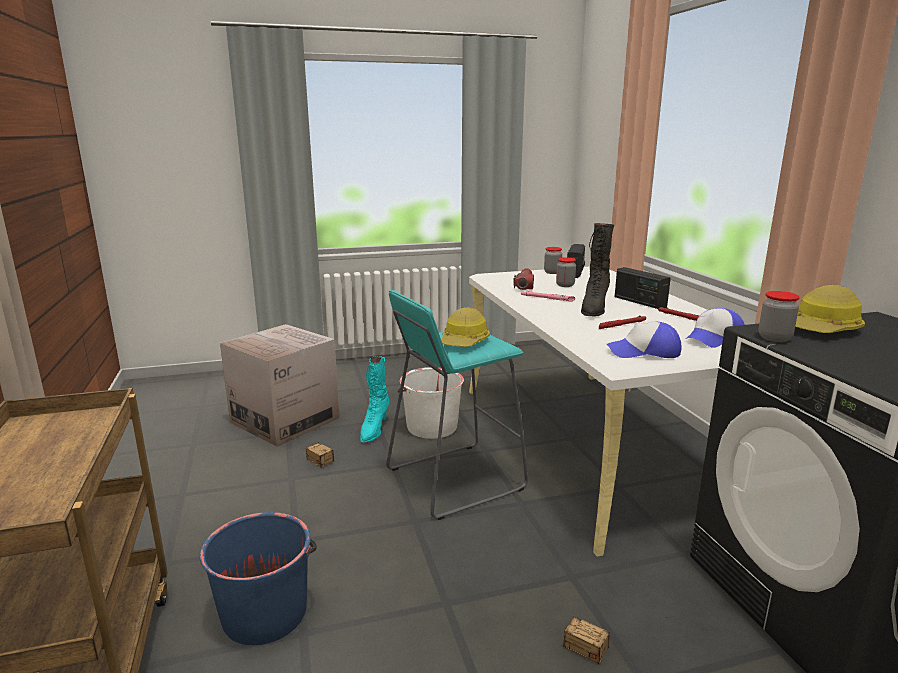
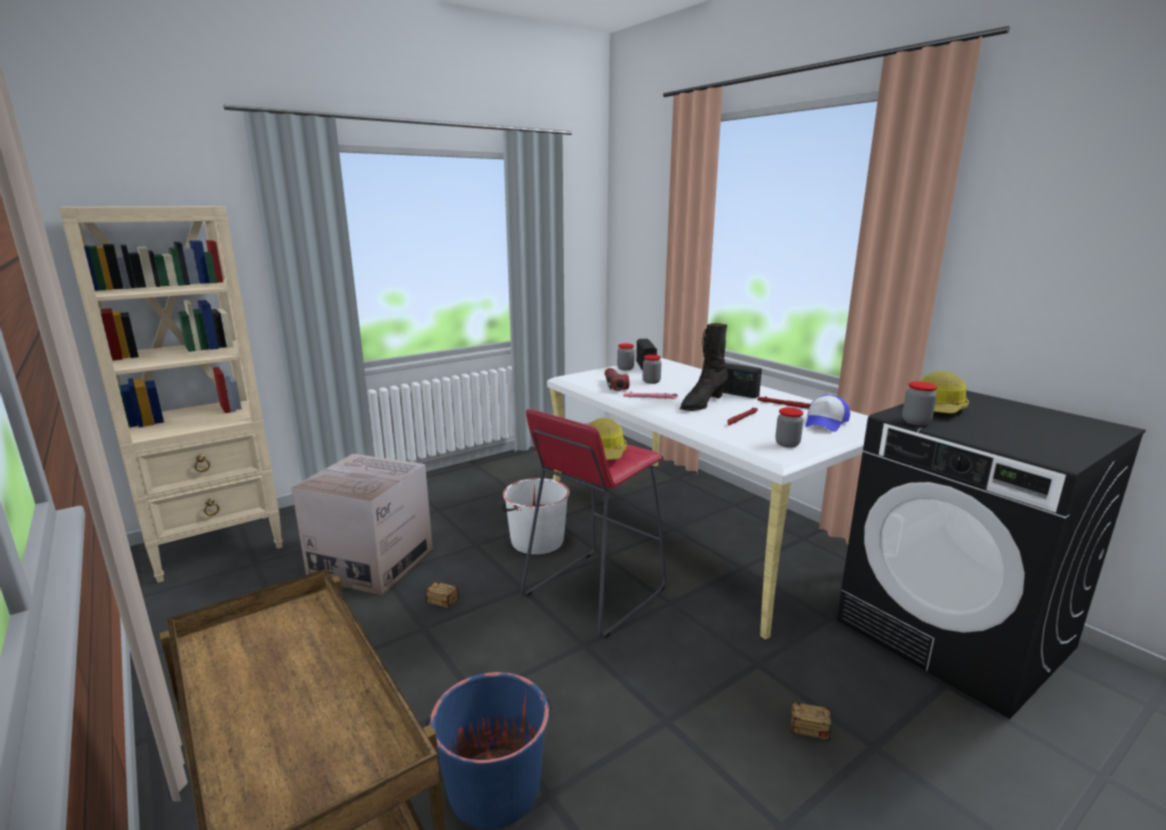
camera: 20 degrees left, 0 degrees up
turquoise boot [360,356,390,442] -> none
turquoise stool [386,290,528,520] -> red stool [521,409,666,638]
black boot [581,223,614,317] -> black boot turned 45 degrees clockwise [680,323,728,411]
cap [607,321,682,358] -> jar [775,408,803,448]
none -> beige bookcase [58,206,283,583]

